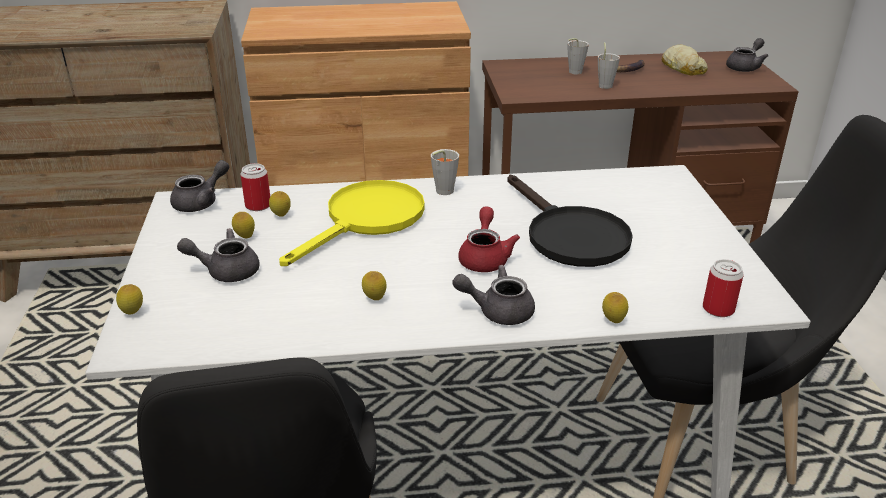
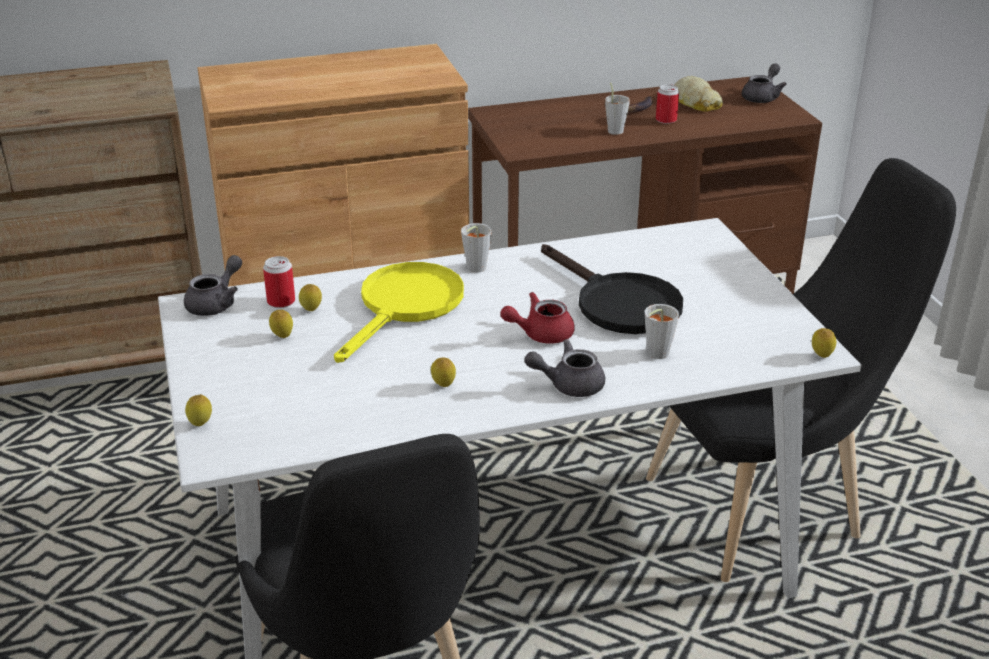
camera: 10 degrees left, 0 degrees up
grey teapot [177,228,260,282] -> none
red teapot [458,206,520,272] -> red teapot turned 105 degrees counterclockwise [500,292,575,344]
grey cup [567,38,589,74] -> grey cup moved to [645,304,679,359]
lemon [602,292,628,323] -> lemon moved to [812,328,836,358]
can [703,259,744,317] -> can moved to [656,84,679,124]

